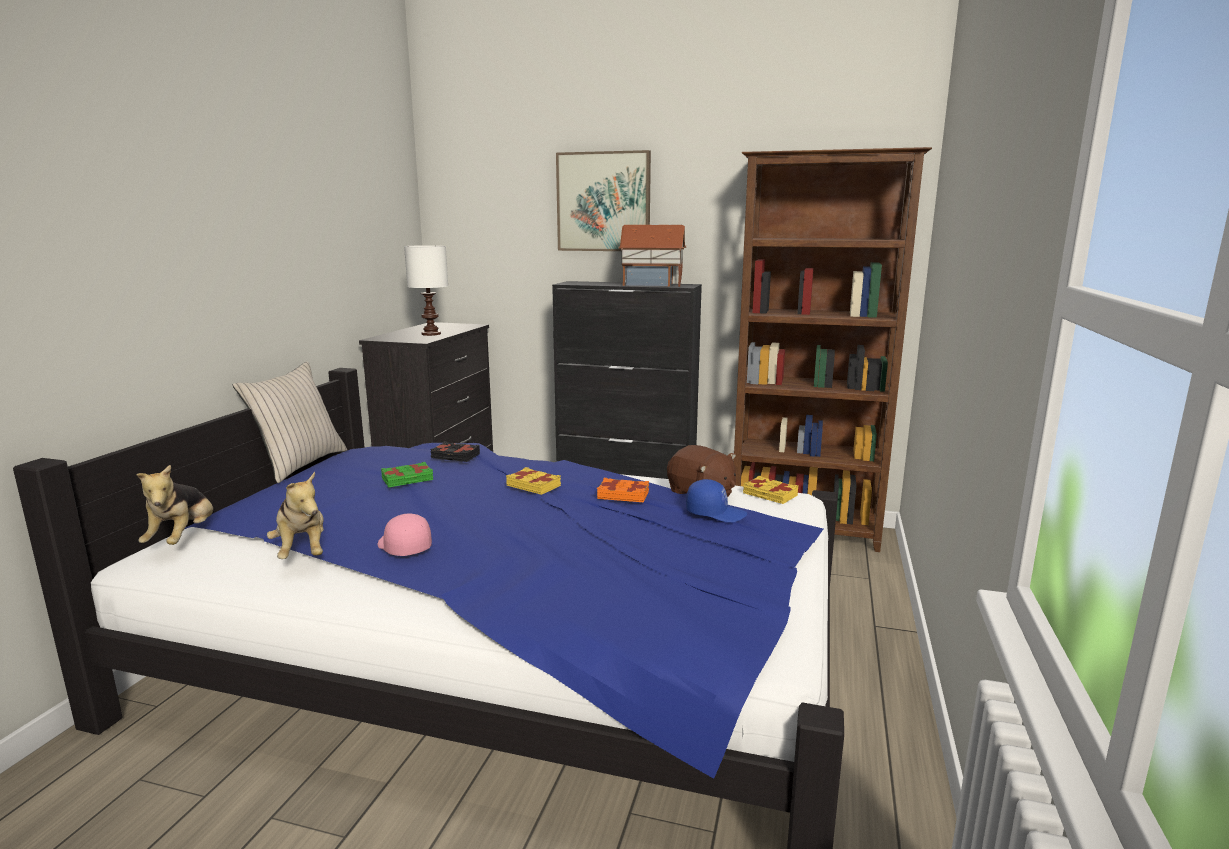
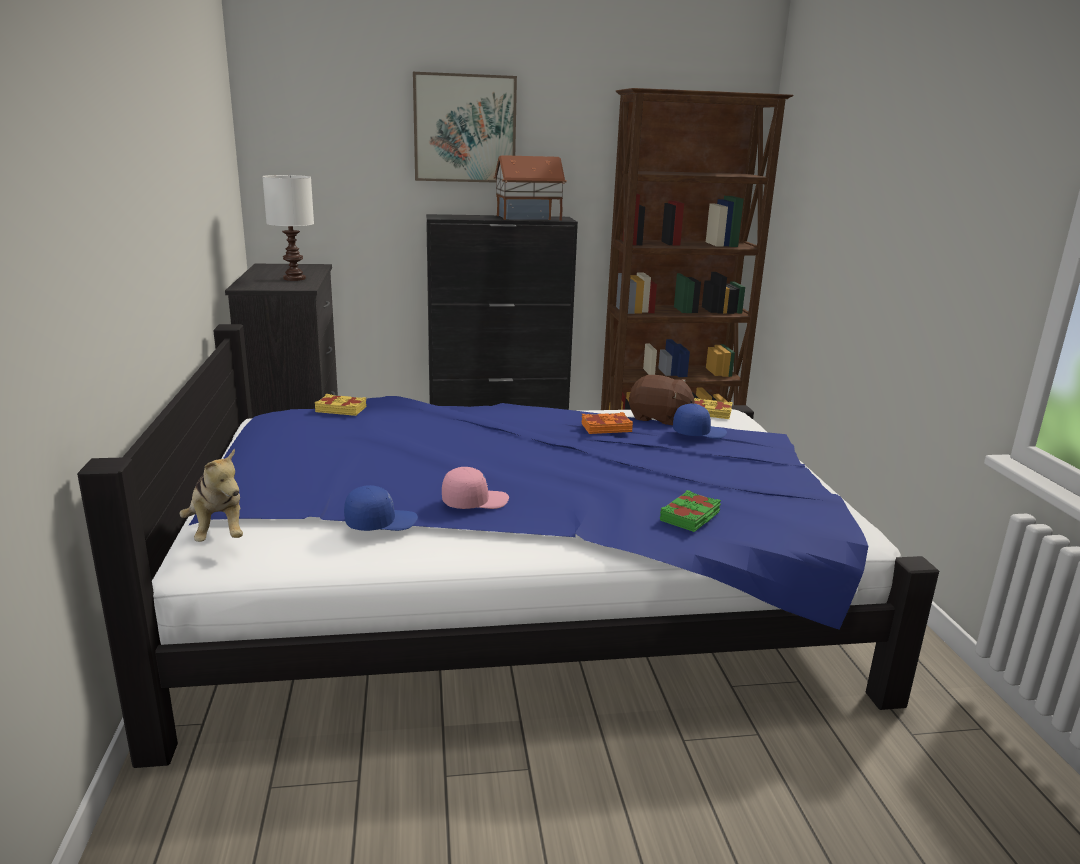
camera: 25 degrees left, 5 degrees up
beige pillow [233,361,347,483] -> none
plush toy [267,472,324,559] -> blue cap [344,485,418,531]
pink cap [378,514,432,556] -> pink cap turned 135 degrees clockwise [442,467,509,509]
green book [381,462,433,487] -> green book moved to [660,490,721,532]
black book [430,441,480,462] -> none
yellow book [506,467,561,495] -> yellow book moved to [314,394,367,416]

